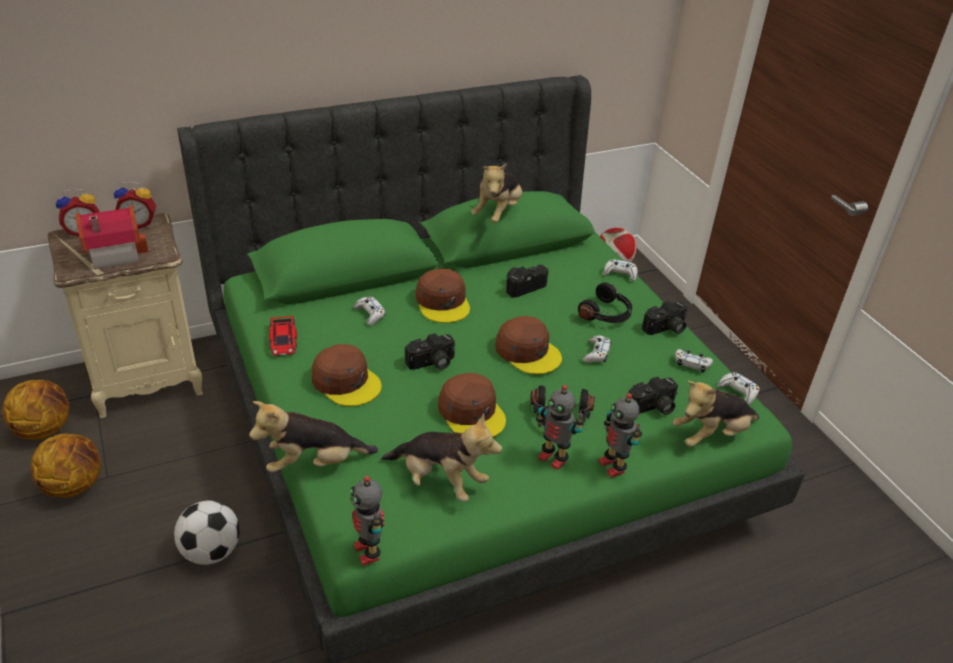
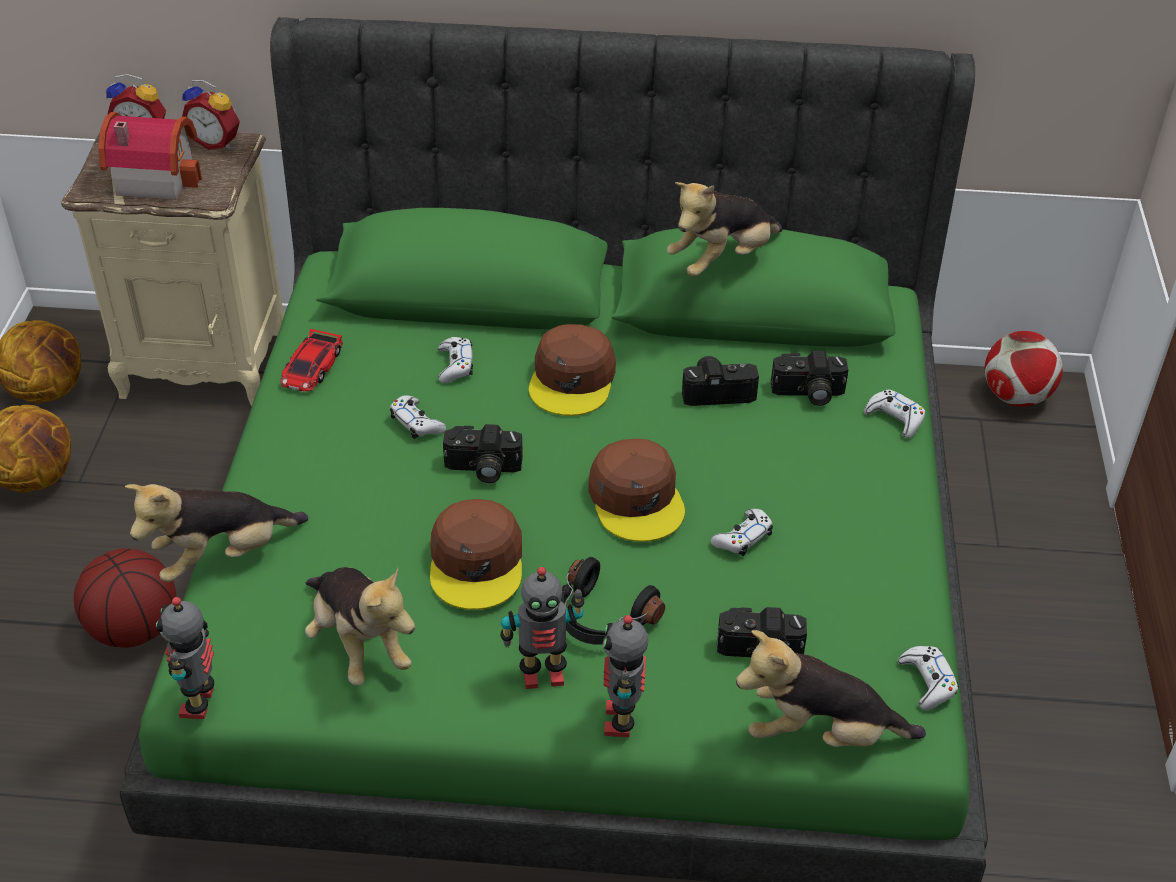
camera: 30 degrees right, 5 degrees up
football [174,500,240,565] -> basketball [74,548,176,648]
plush toy [249,401,378,472] -> plush toy turned 45 degrees counterclockwise [125,484,309,582]
brown cap [312,344,382,406] -> none
toy robot [536,385,585,470] -> toy robot turned 75 degrees counterclockwise [501,567,584,689]
black headphones [578,282,633,323] -> none
camera [642,300,687,335] -> camera moved to [771,351,848,406]
white game controller [675,349,713,372] -> white game controller moved to [390,395,446,439]

